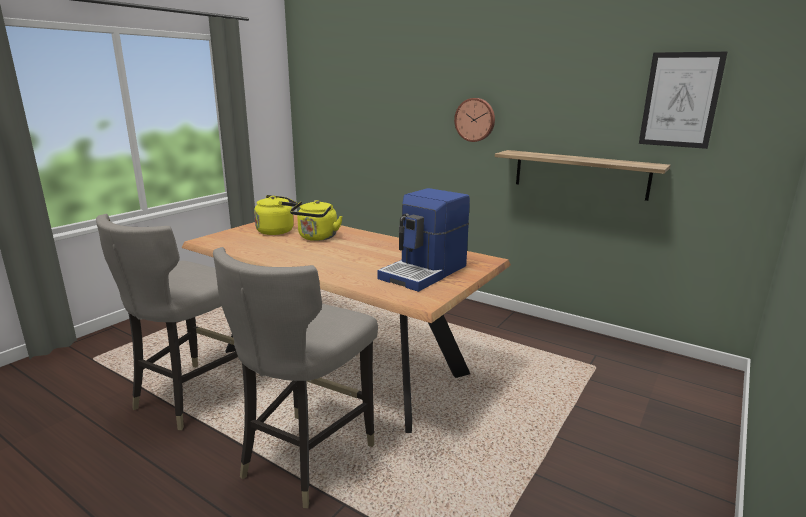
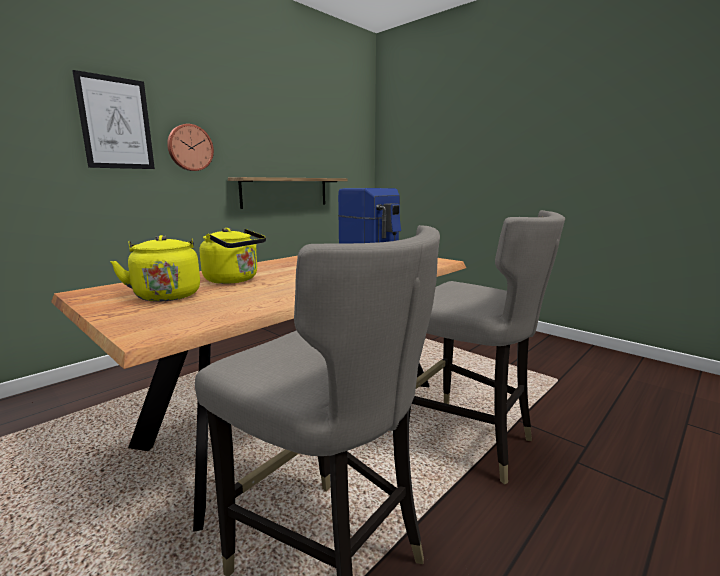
camera: 80 degrees left, 5 degrees down
picture [639,52,727,149] -> picture moved to [72,70,155,169]

